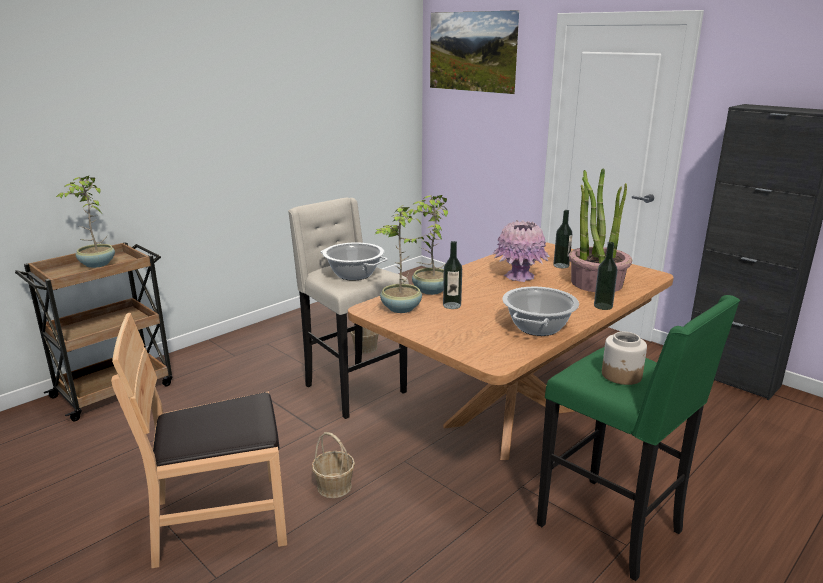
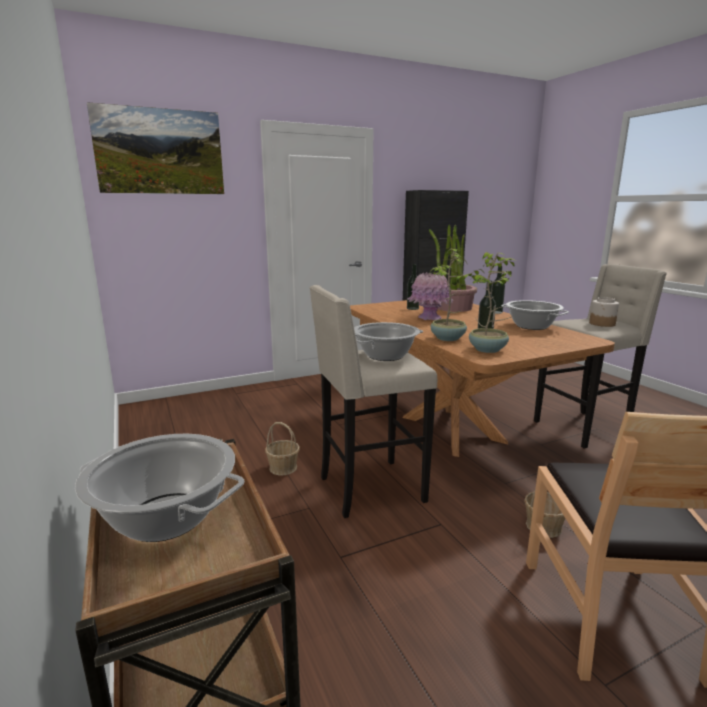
camera: 70 degrees left, 5 degrees down
potted plant [56,176,115,268] -> cooking pot [75,434,244,542]
green stool [537,295,740,581] -> beige stool [534,264,667,449]

